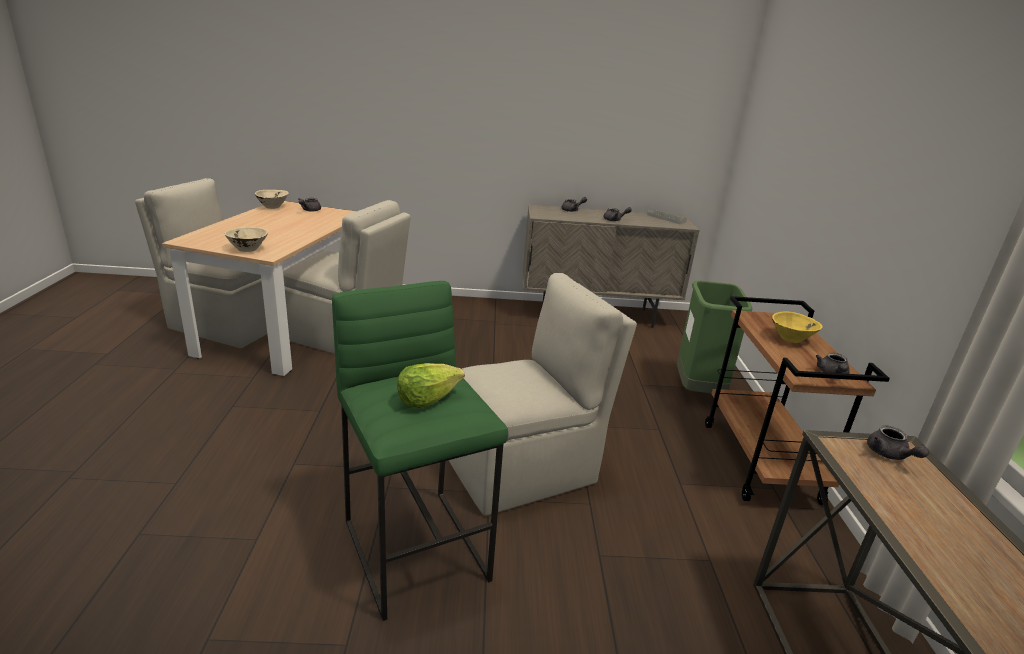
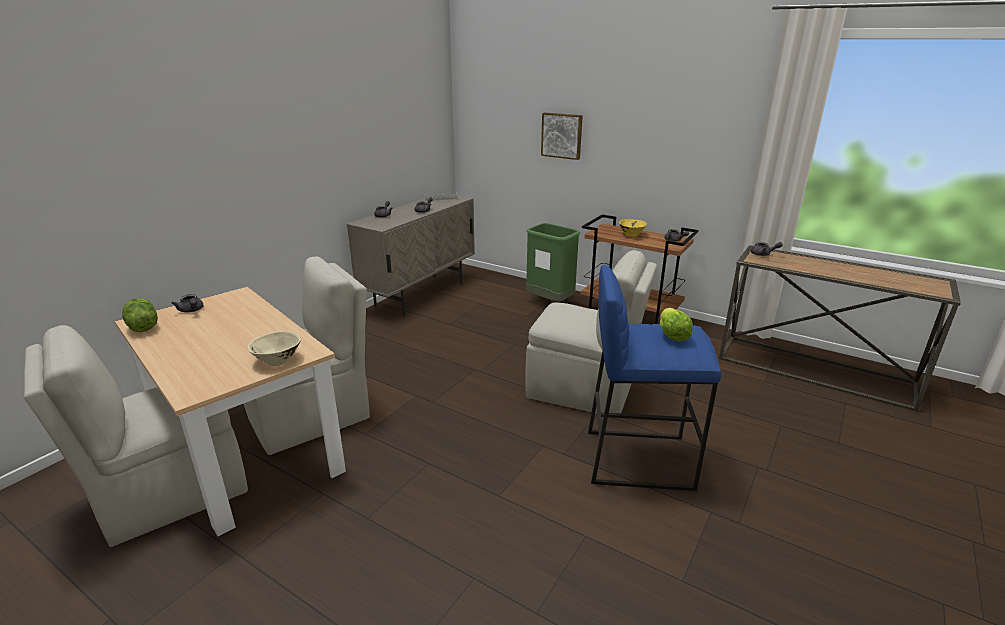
camera: 55 degrees left, 0 degrees up
beige bowl [255,190,289,209] -> lettuce [122,298,158,332]
green stool [332,281,508,621] -> blue stool [588,265,721,491]
beige chair [449,273,637,516] -> beige chair turned 105 degrees clockwise [525,250,657,413]
none -> picture [541,113,583,160]

